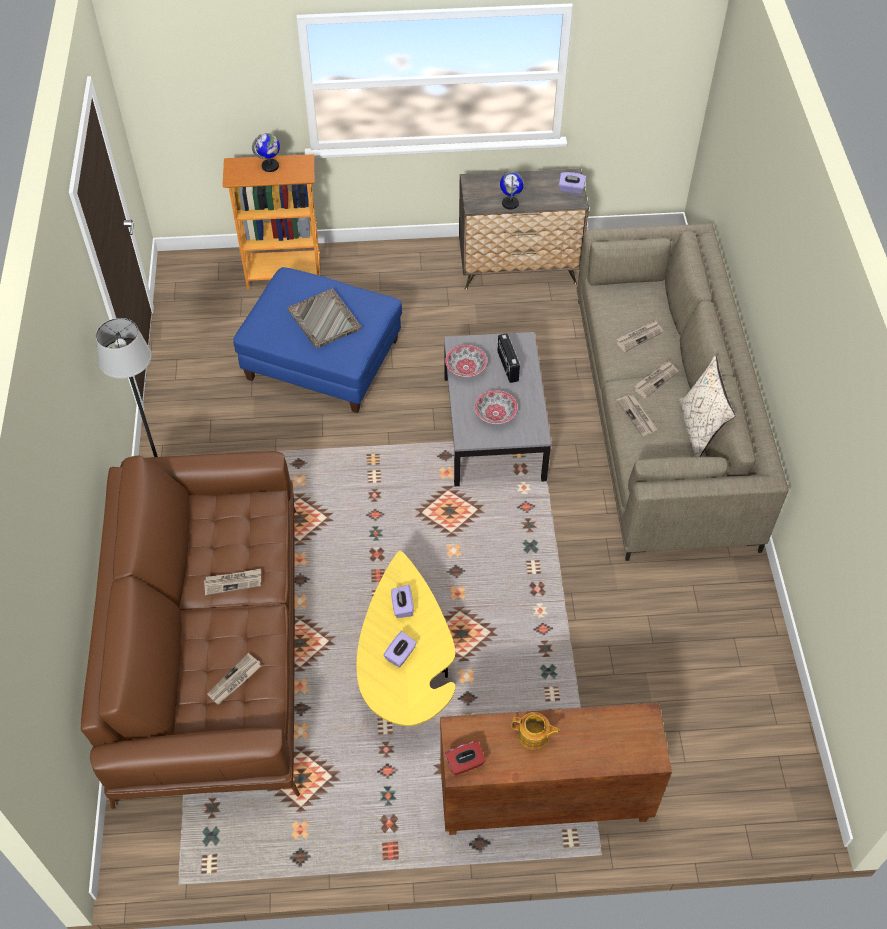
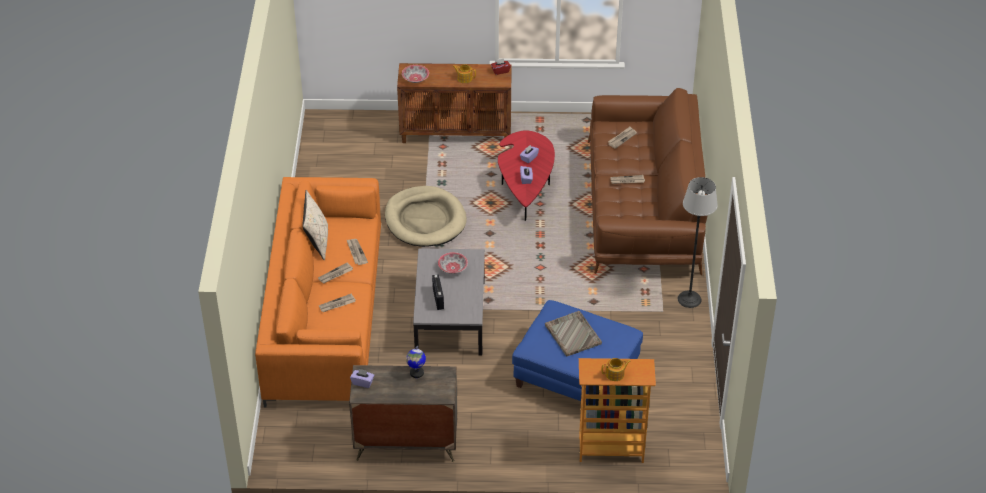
camera: 175 degrees left, 10 degrees down
globe [252,133,280,172] -> teapot [601,358,631,381]
yellow coffee table [357,551,455,726] -> red coffee table [498,130,555,221]
bowl [445,345,487,377] -> bowl moved to [402,65,429,83]
beige sofa [577,224,789,561] -> orange sofa [255,177,381,408]
none -> beige dog bed [385,186,467,247]

